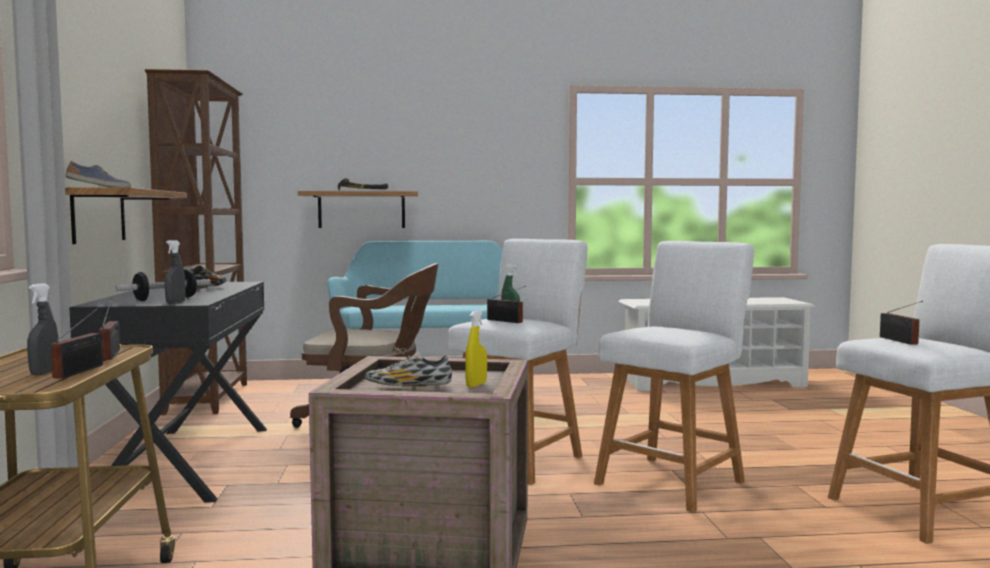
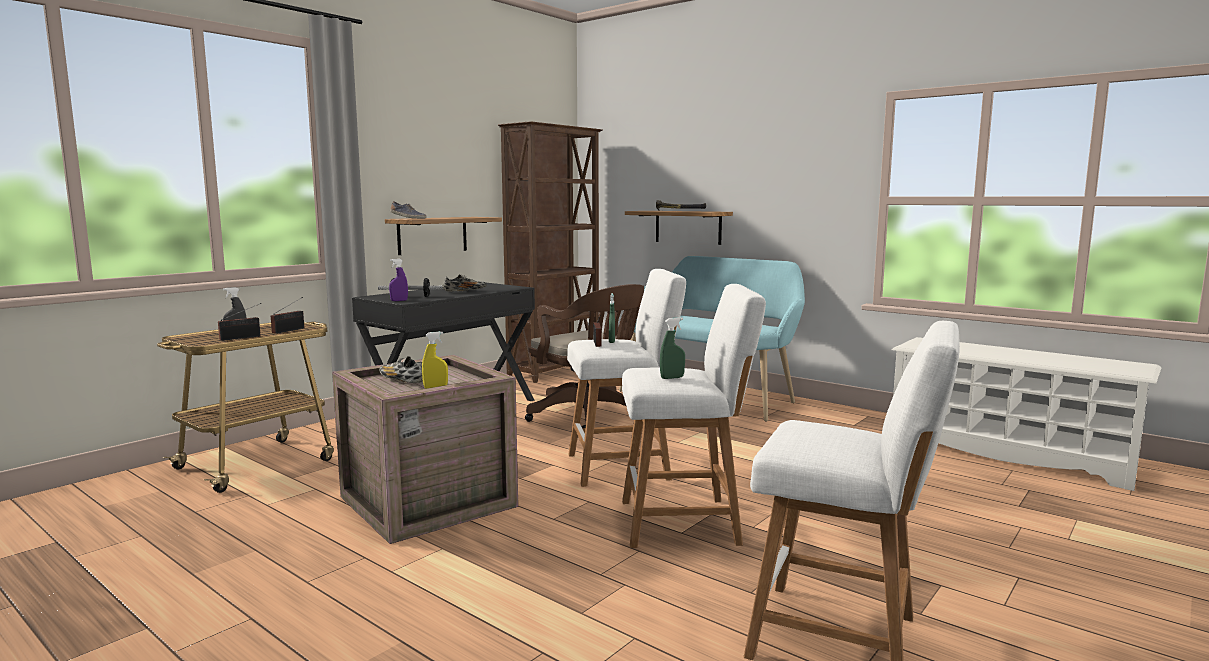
camera: 45 degrees right, 5 degrees up
grey spray bottle [165,240,186,304] -> purple spray bottle [389,259,408,301]
radio [880,301,923,345] -> none
none -> green spray bottle [660,317,685,379]

